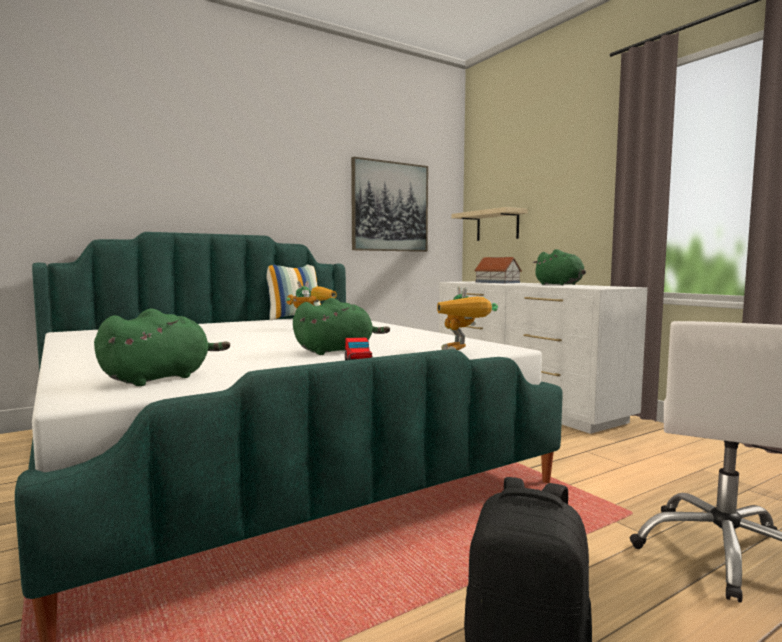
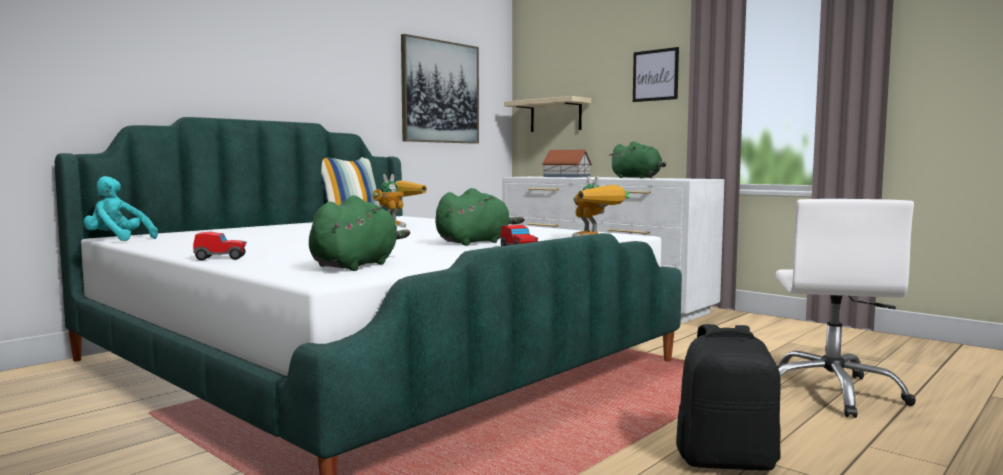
camera: 15 degrees left, 0 degrees up
none -> turquoise plush toy [83,176,158,241]
none -> toy car [193,232,247,261]
none -> picture [633,47,679,102]

